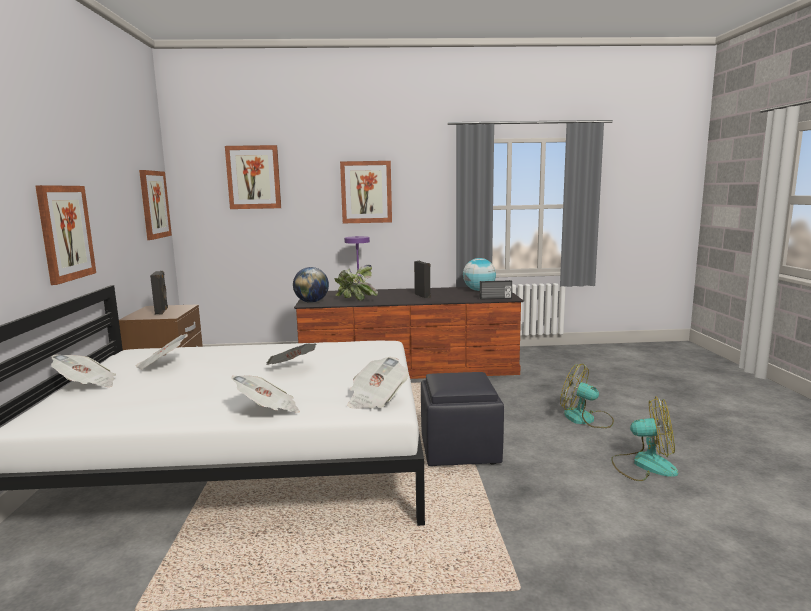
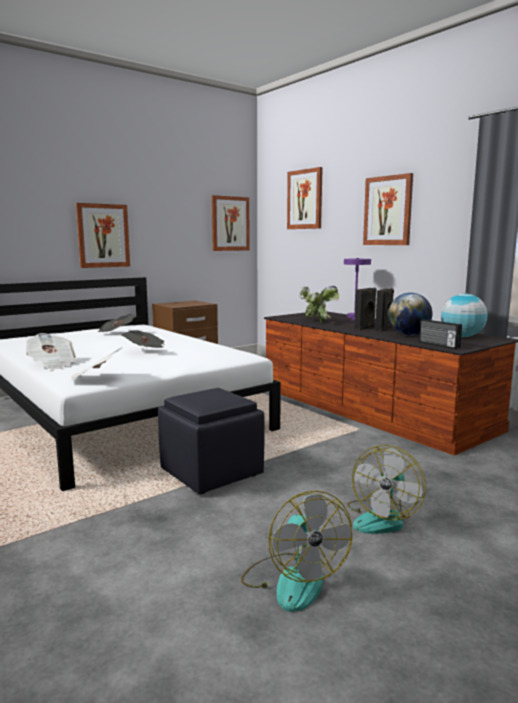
camera: 55 degrees right, 0 degrees up
newspaper [51,355,116,387] -> none
black speaker [150,271,168,315] -> black speaker moved to [354,288,377,330]
globe [293,267,329,303] -> globe moved to [388,293,432,336]
fan [560,364,614,428] -> fan turned 150 degrees counterclockwise [347,445,426,534]

